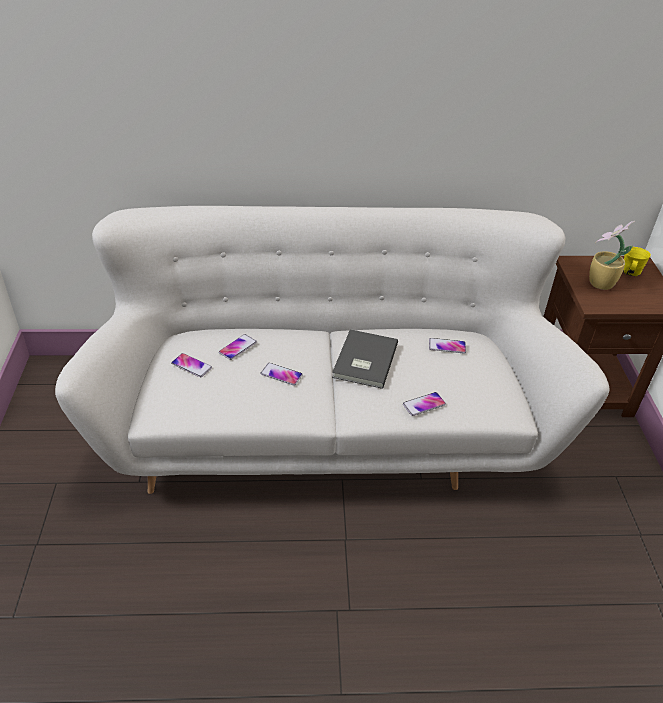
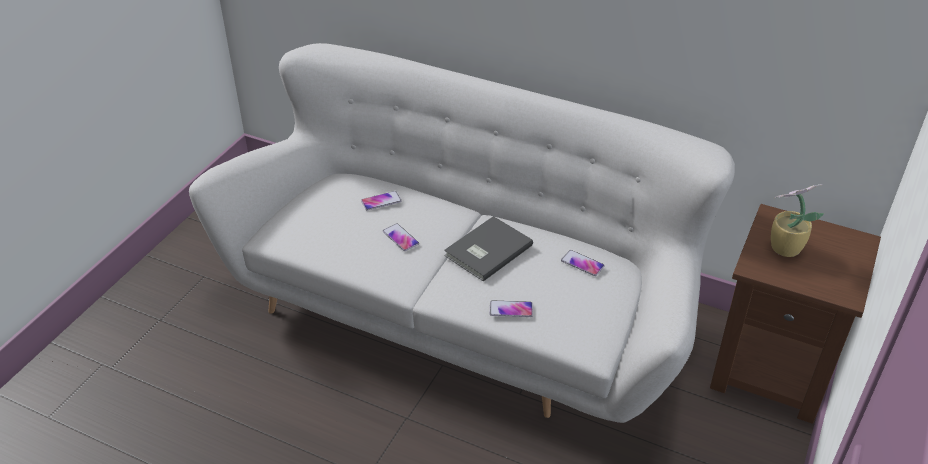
camera: 30 degrees right, 0 degrees up
phone [171,353,212,377] -> none
yellow mug [623,247,651,276] -> none

